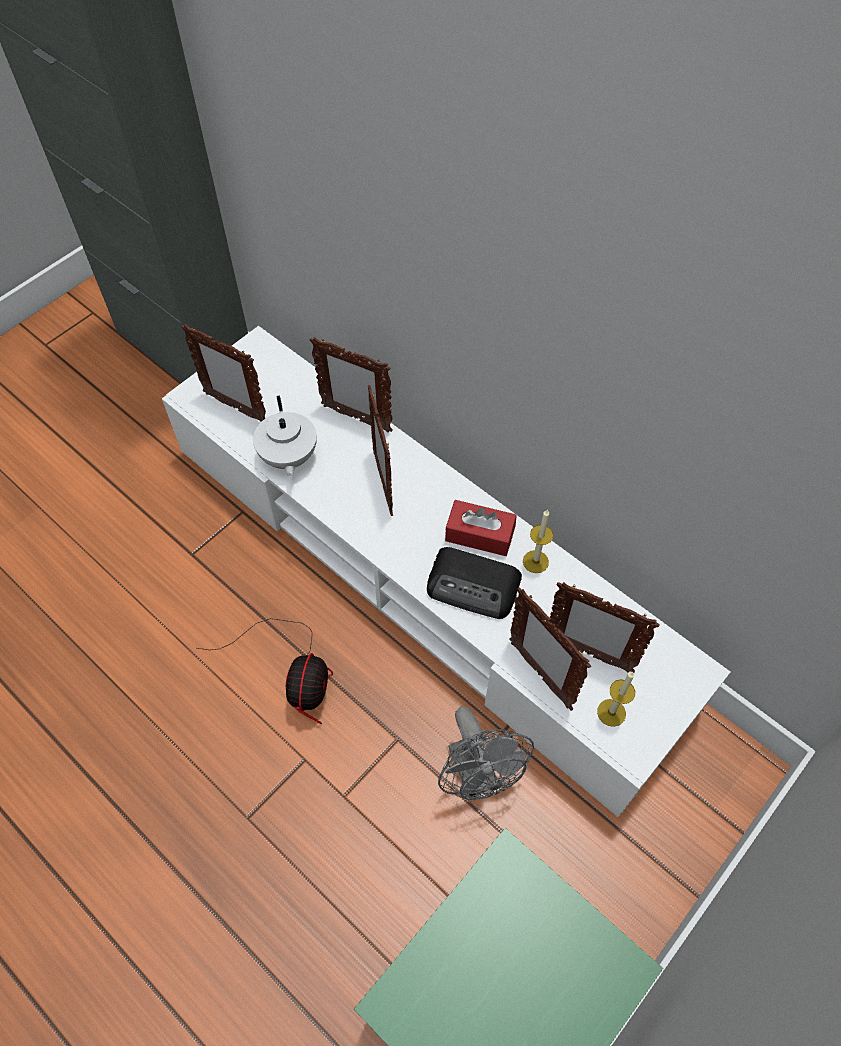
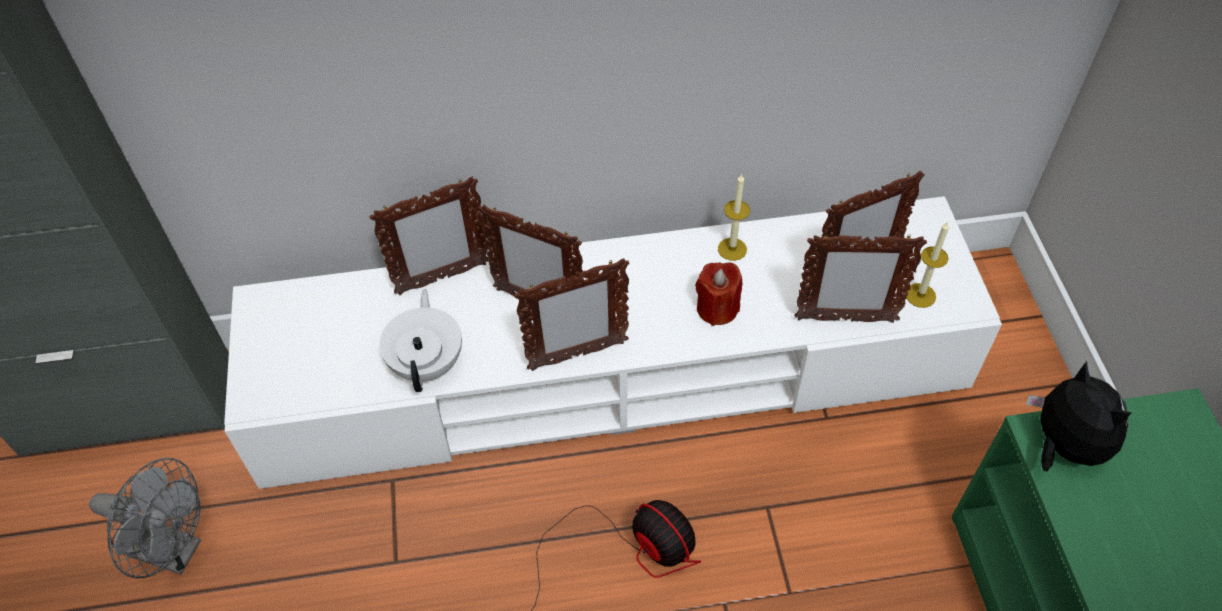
camera: 50 degrees left, 5 degrees down
picture frame [181,324,266,422] -> picture frame moved to [514,258,629,371]
white teapot [253,395,317,478] -> white teapot turned 120 degrees counterclockwise [379,289,462,392]
radio [427,547,522,619] -> red candle [695,262,742,326]
grey fan [438,706,534,800] -> grey fan moved to [89,458,201,578]
red tissue box [445,500,517,556] -> none
none -> plush toy [1026,361,1131,471]

